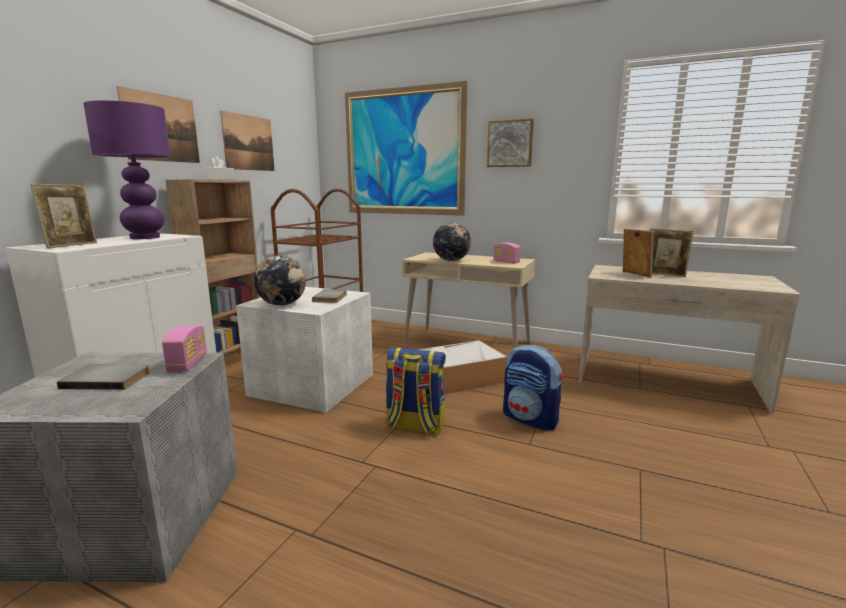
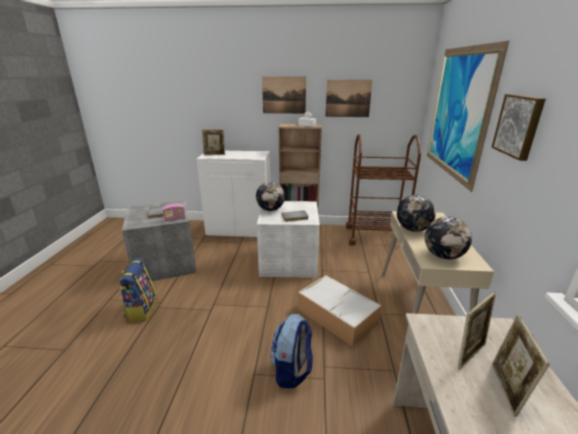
camera: 70 degrees right, 10 degrees up
purple table lamp [83,100,171,239] -> none
backpack [385,347,446,435] -> backpack moved to [119,258,156,322]
radio [493,243,521,264] -> globe [425,216,472,259]

